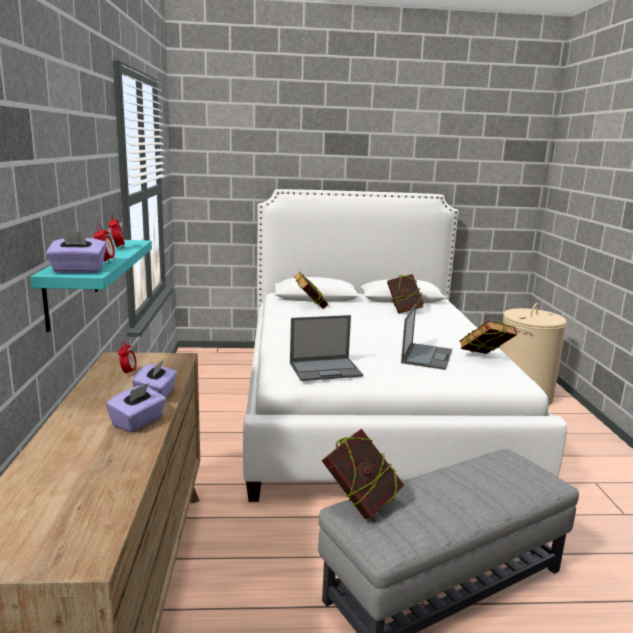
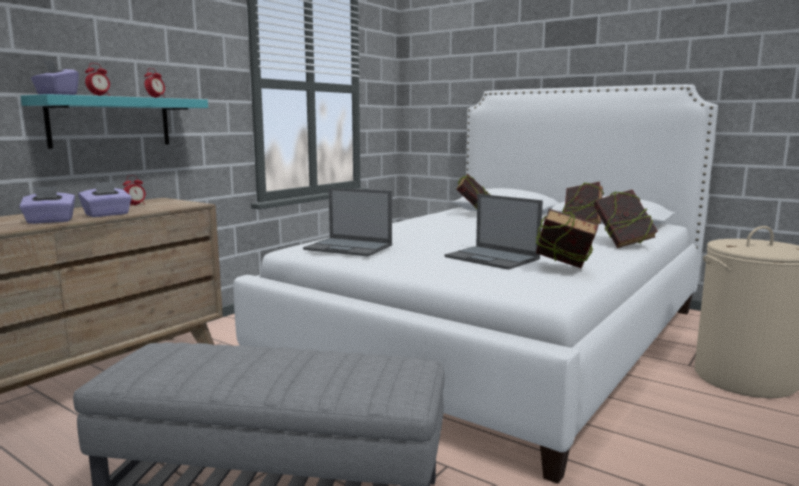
camera: 40 degrees right, 5 degrees down
book [321,428,404,520] -> book moved to [594,189,658,248]
laptop [401,304,452,370] -> laptop turned 75 degrees clockwise [445,194,543,270]

